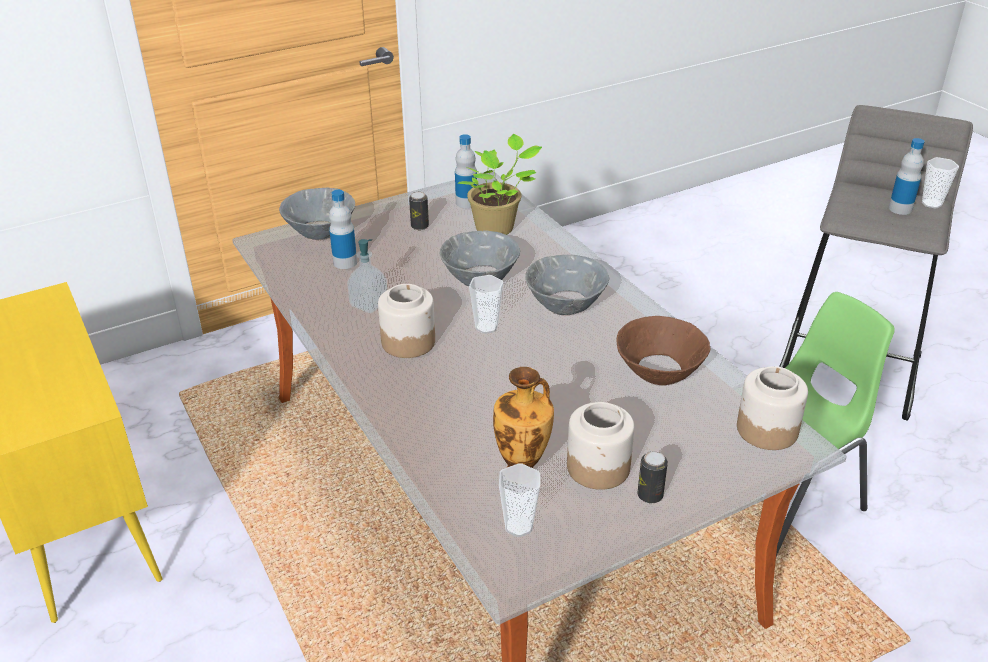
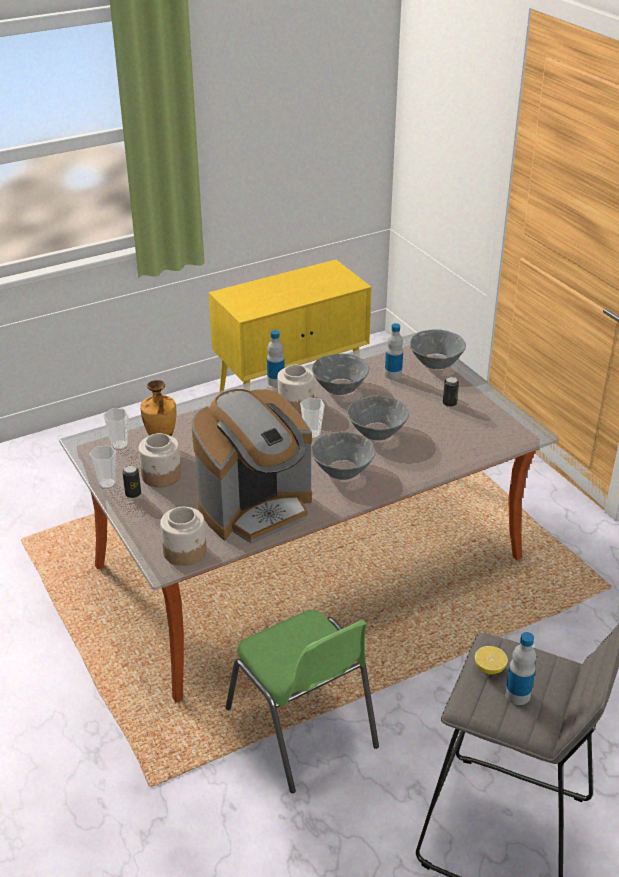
camera: 90 degrees right, 0 degrees up
soap dispenser [347,239,387,313] -> grey bowl [312,353,369,395]
bottle [455,134,477,208] -> bottle moved to [267,330,285,387]
potted plant [458,134,542,235] -> none
brown bowl [616,316,710,385] -> coffee machine [192,389,312,543]
cup [922,157,959,208] -> cup moved to [89,445,116,489]
none -> lemon [475,646,508,674]

